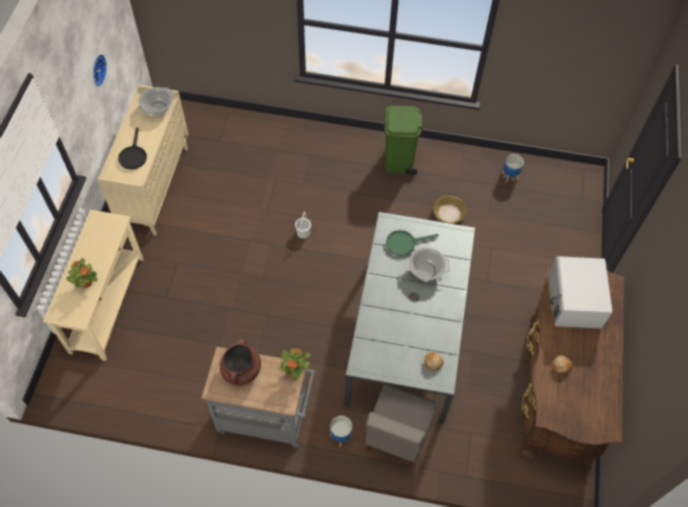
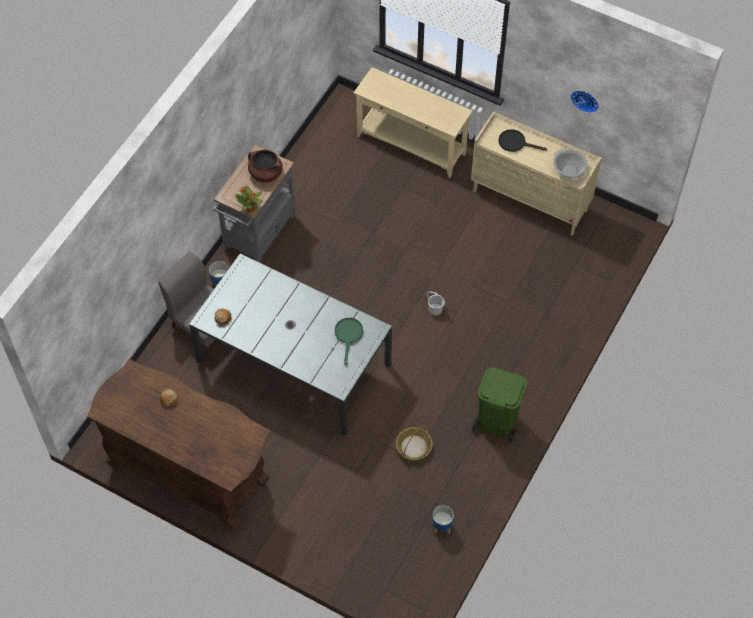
camera: 110 degrees right, 0 degrees up
potted plant [66,258,98,288] -> none
cooking pot [405,248,449,280] -> none
white microwave [548,256,612,329] -> none

